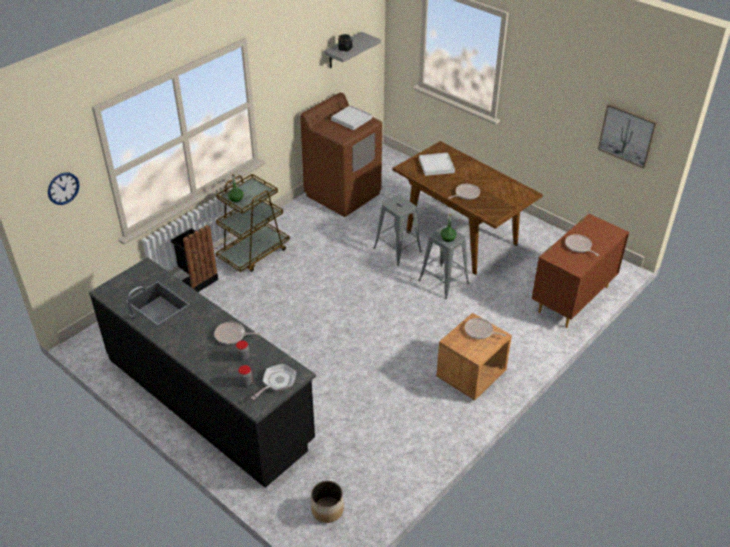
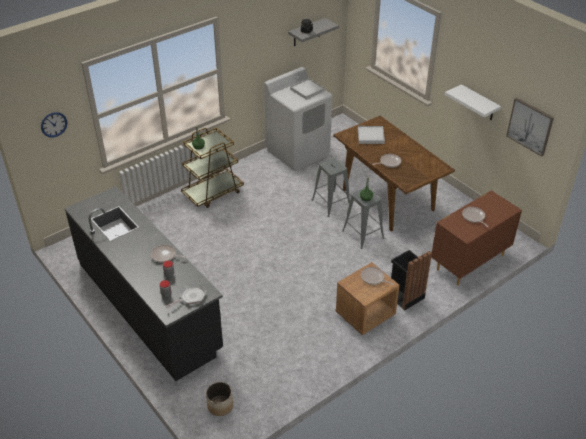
camera: 10 degrees right, 0 degrees up
black trash can [171,225,218,292] -> black trash can moved to [391,250,432,310]
brown washing machine [300,93,382,217] -> white washing machine [264,67,332,171]
none -> white shelf [445,84,501,120]

